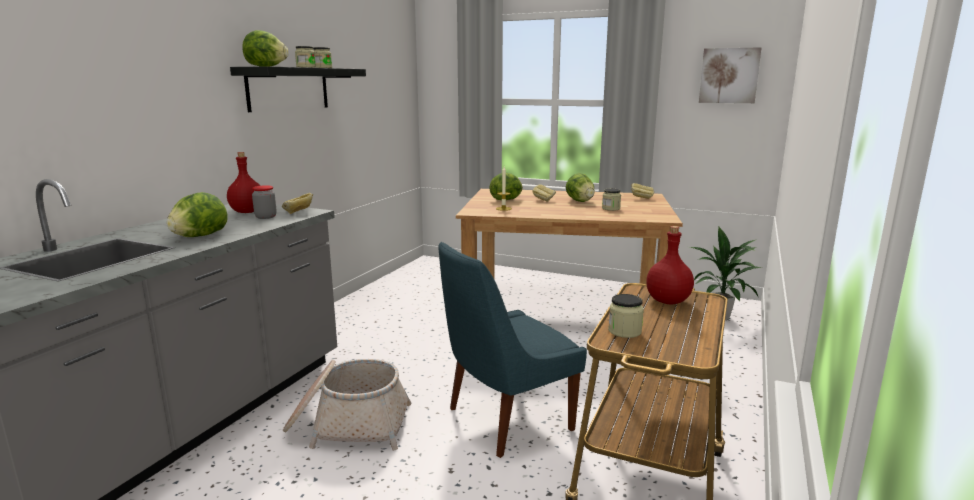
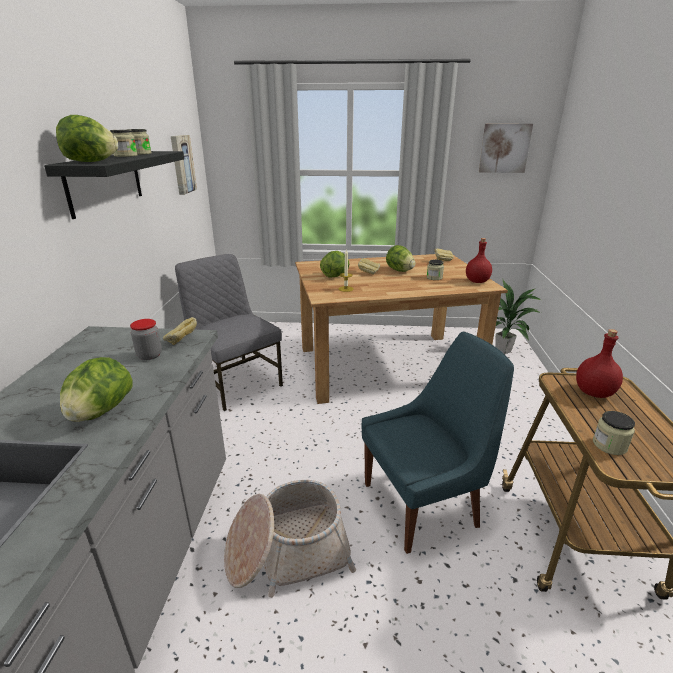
camera: 20 degrees left, 10 degrees up
red bottle [227,152,260,213] -> red bottle moved to [466,238,492,283]
blue chair [438,242,587,458] -> blue chair turned 150 degrees counterclockwise [362,332,514,554]
none -> picture [171,135,197,195]
none -> grey chair [175,254,283,411]

